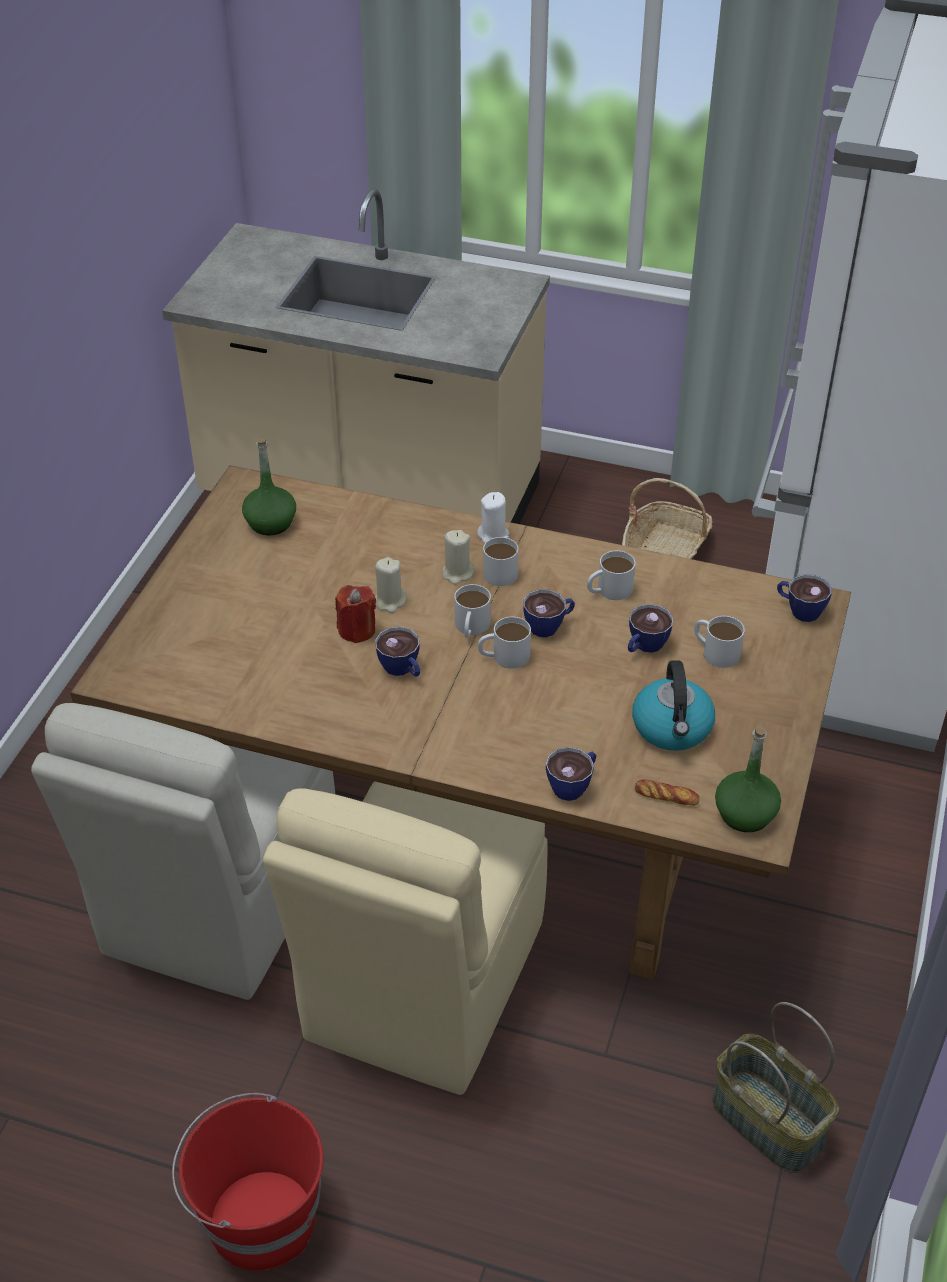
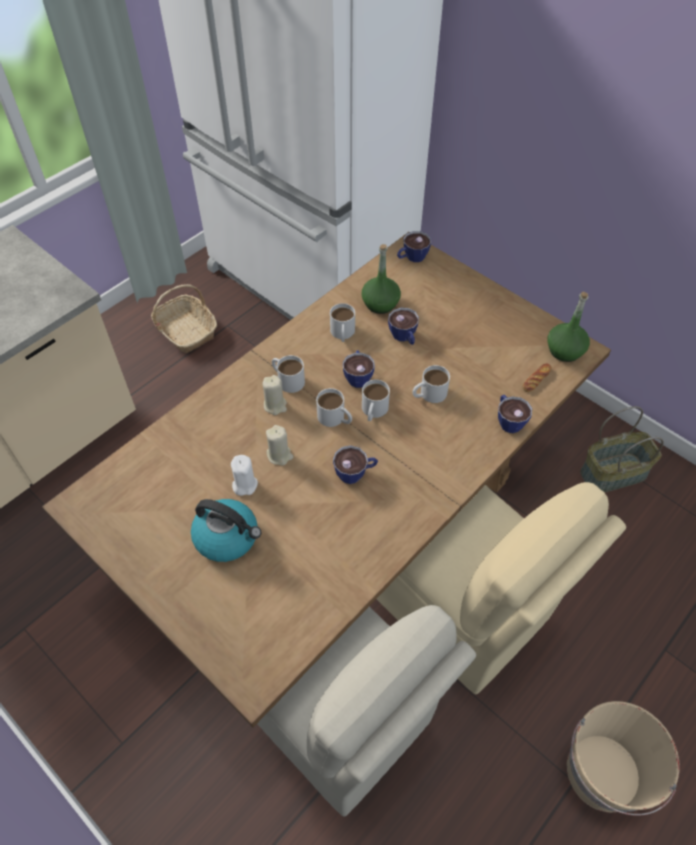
camera: 65 degrees left, 10 degrees up
red bucket [172,1093,324,1271] -> beige bucket [567,701,680,816]
green bottle [242,439,296,536] -> green bottle moved to [361,244,401,314]
red candle [335,585,376,643] -> none
white candle [477,492,509,543] -> white candle moved to [231,455,258,496]
kettle [632,660,715,751] -> kettle moved to [191,499,261,562]
white mug [694,616,745,668] -> white mug moved to [412,365,450,403]

